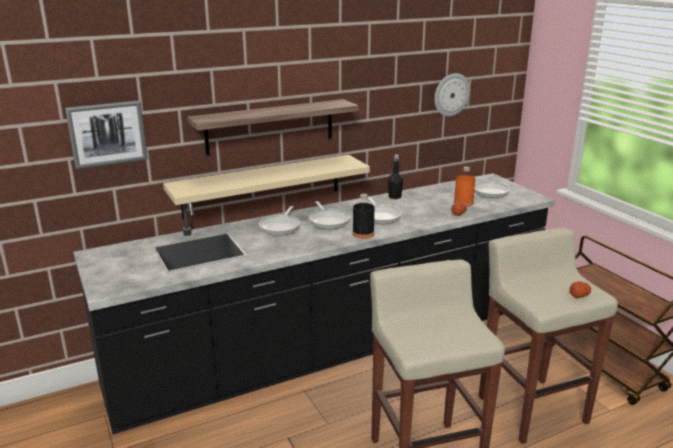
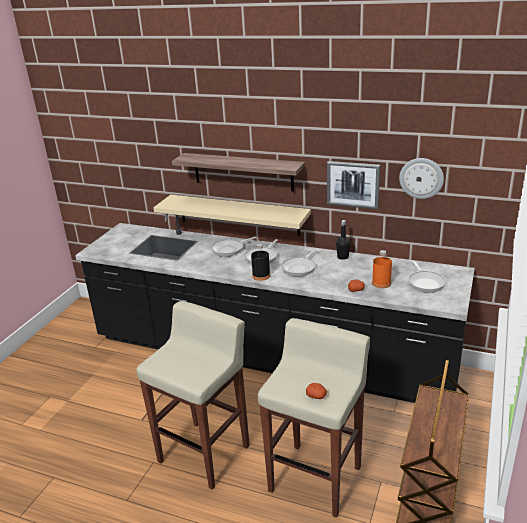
camera: 50 degrees right, 5 degrees up
picture [65,100,148,169] -> picture moved to [327,161,380,209]

